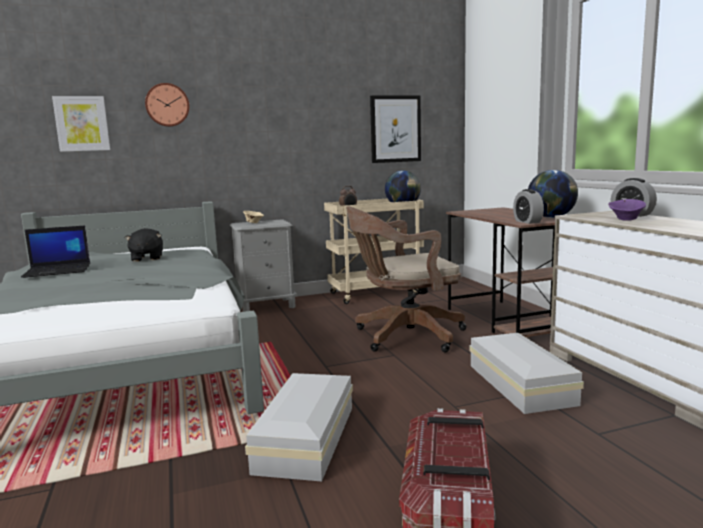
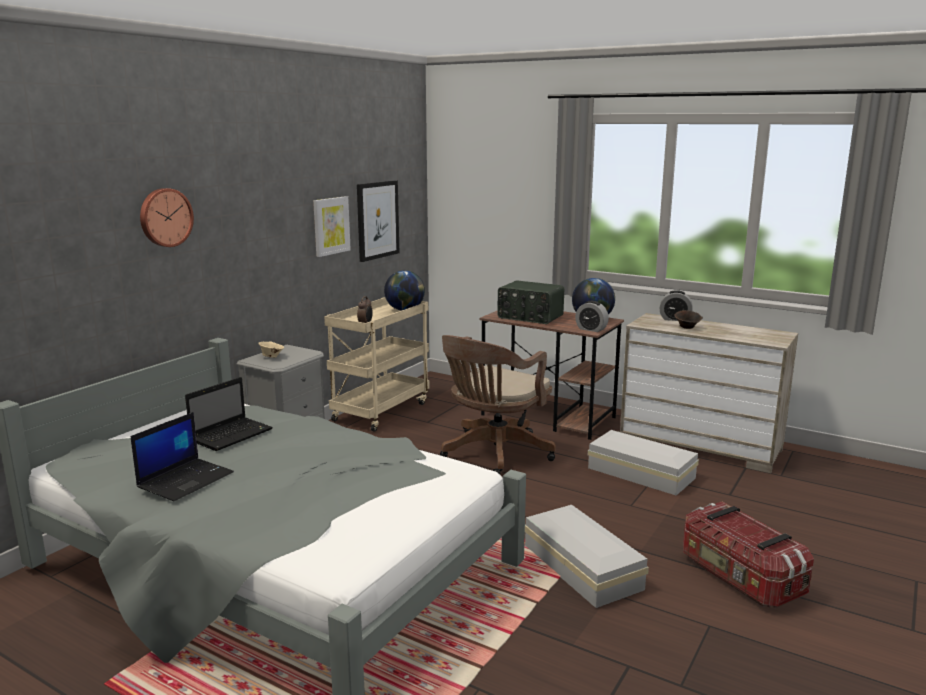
camera: 40 degrees left, 5 degrees up
picture [52,96,110,152] -> picture moved to [313,196,351,257]
black plush toy [124,228,163,262] -> laptop [185,377,273,451]
purple bowl [608,199,646,221] -> brown bowl [674,310,703,329]
none -> radio [497,281,564,324]

